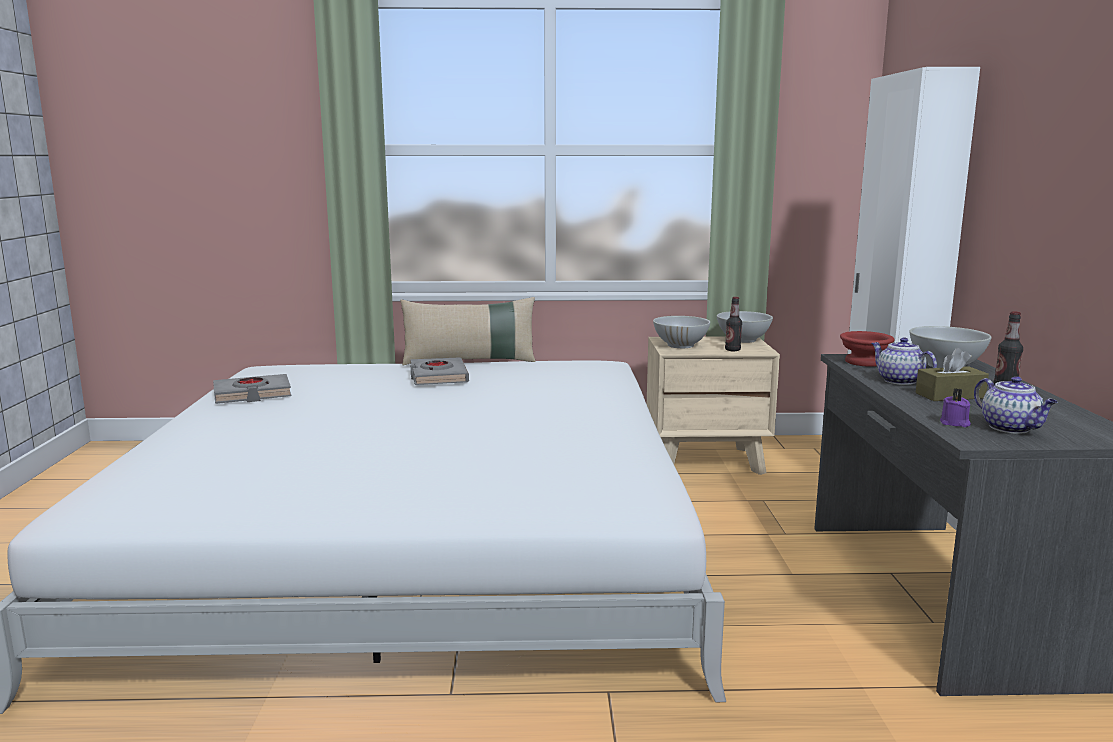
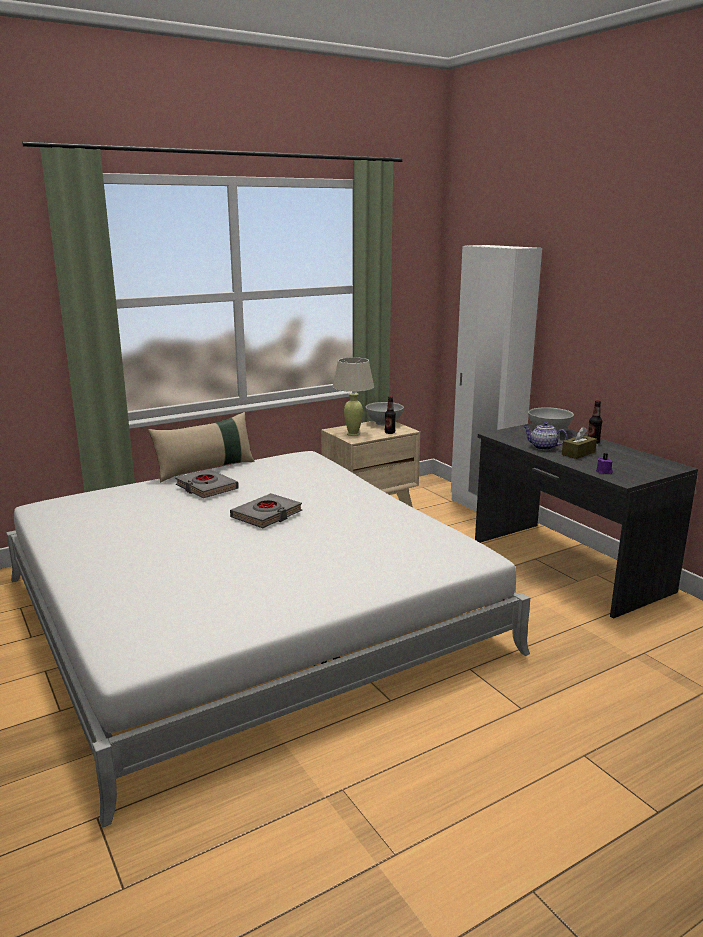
camera: 30 degrees left, 5 degrees up
grey book [213,374,291,404] -> grey book moved to [230,493,302,528]
white bowl [653,316,710,348] -> beige table lamp [332,357,374,436]
red bowl [840,331,895,367] -> none
teapot [974,376,1057,434] -> none

